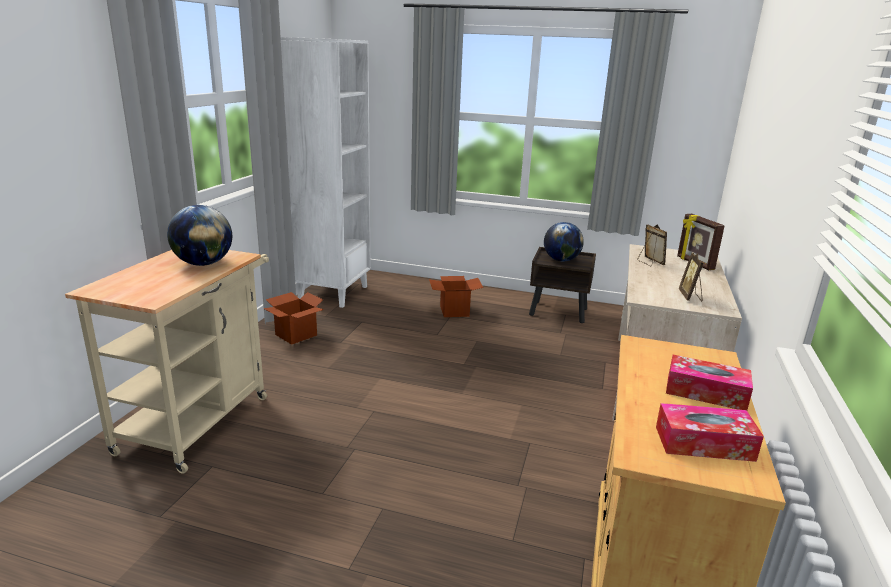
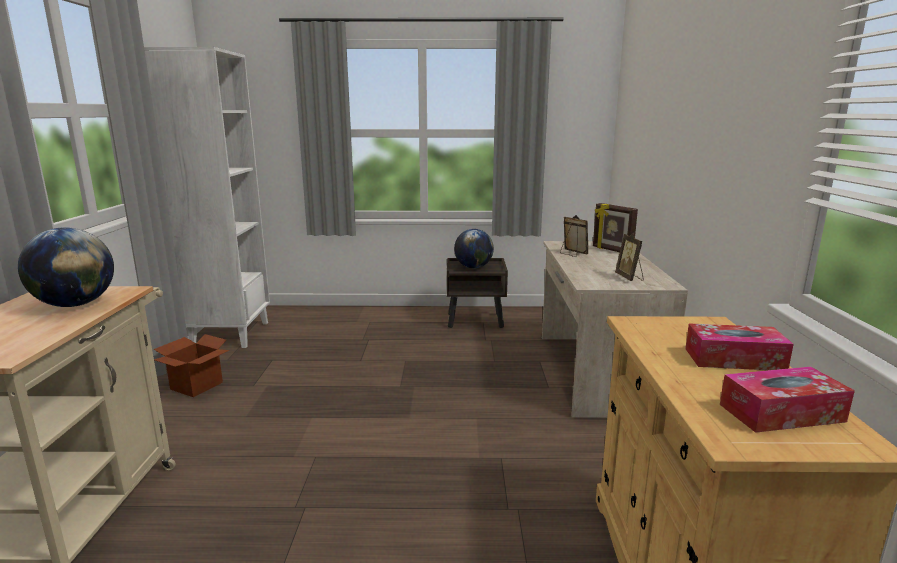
camera: 15 degrees left, 5 degrees down
cardboard box [429,276,483,317] -> none

